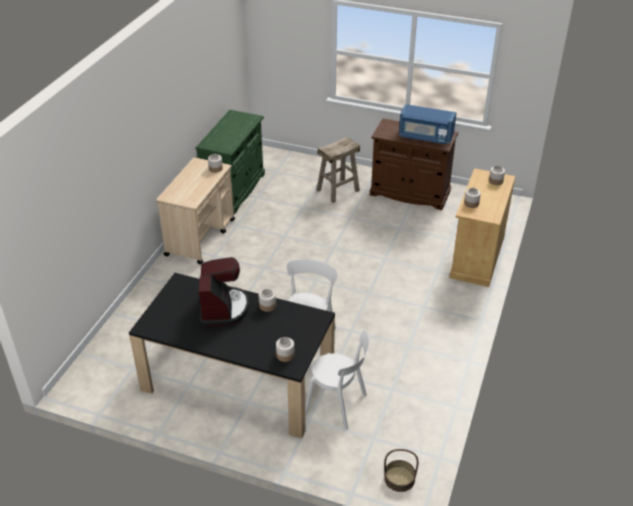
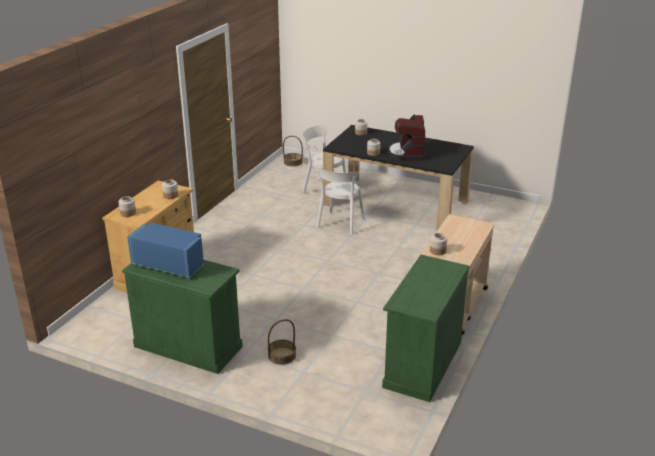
camera: 175 degrees left, 10 degrees down
beige stool [316,136,360,203] -> basket [268,319,296,365]
brown cabinet [370,118,458,210] -> green cabinet [122,260,243,374]

